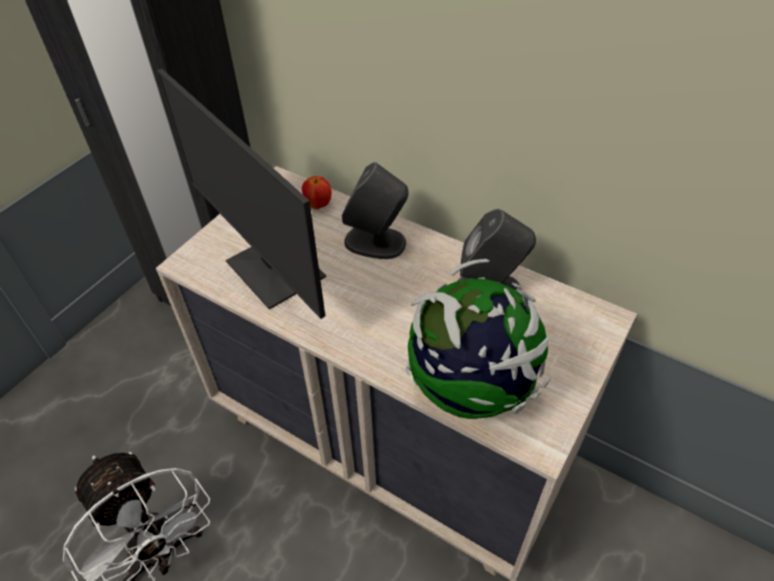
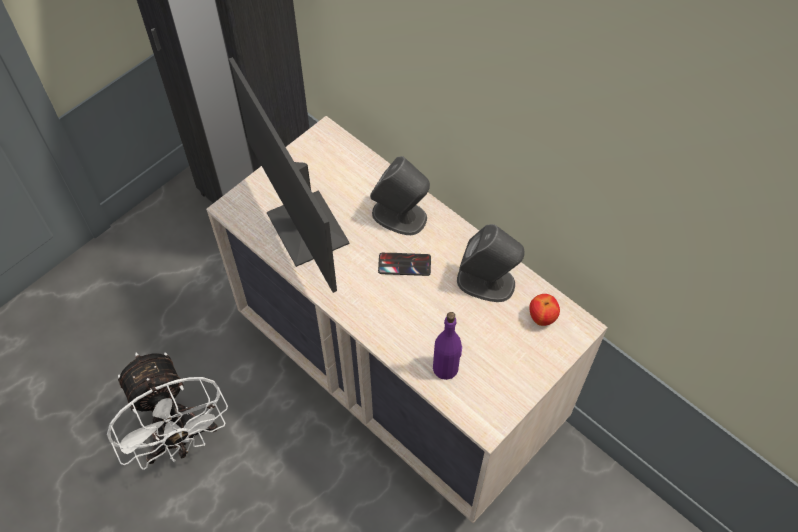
camera: 10 degrees right, 10 degrees up
apple [302,176,332,209] -> apple moved to [529,294,560,326]
globe [406,259,551,419] -> purple bottle [433,312,462,380]
none -> phone [378,253,431,276]

